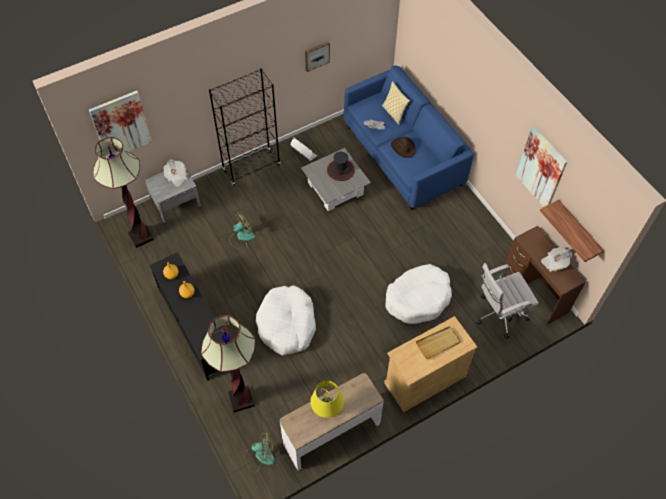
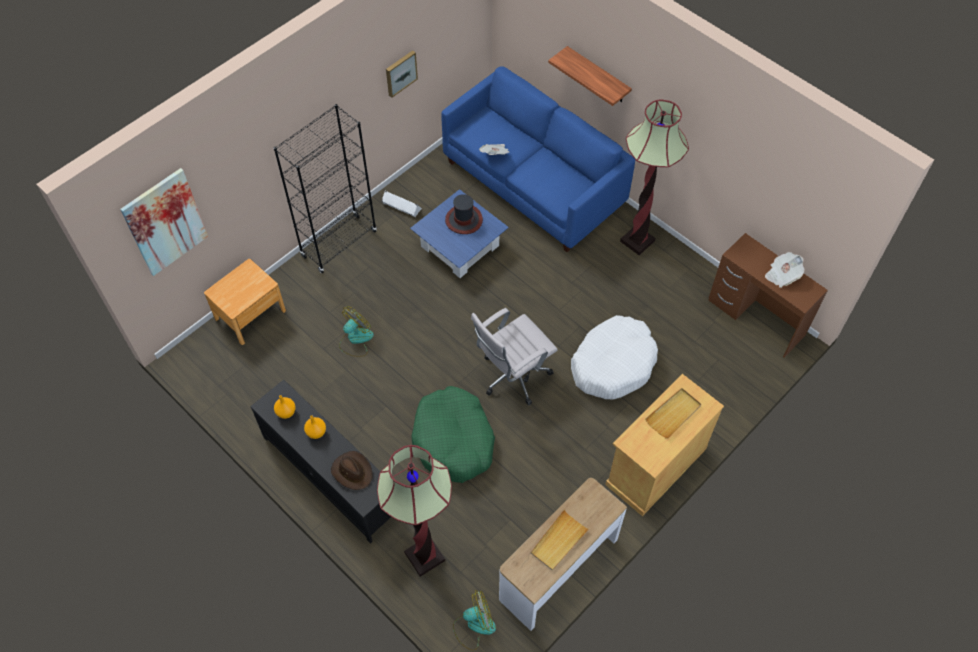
camera: 15 degrees left, 0 degrees up
floor lamp [93,137,154,248] -> floor lamp moved to [620,99,689,255]
grey nightstand [145,170,201,223] -> brown nightstand [204,259,286,345]
newspaper [164,159,188,187] -> none
white dog bed [256,285,316,355] -> green dog bed [411,386,495,483]
grey coffee table [301,148,371,211] -> blue coffee table [410,189,509,278]
yellow table lamp [310,381,344,418] -> beige tray [531,509,589,571]
pillow [382,81,410,125] -> none
brown hat [391,137,416,158] -> brown hat moved to [331,451,373,490]
white office chair [477,263,539,339] -> white office chair moved to [471,308,558,405]
picture [516,126,567,207] -> none
shelf [540,200,604,262] -> shelf moved to [548,46,632,106]

